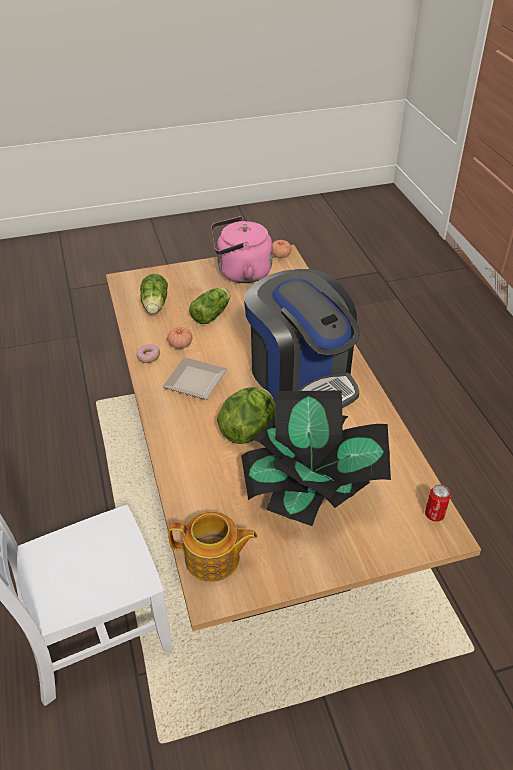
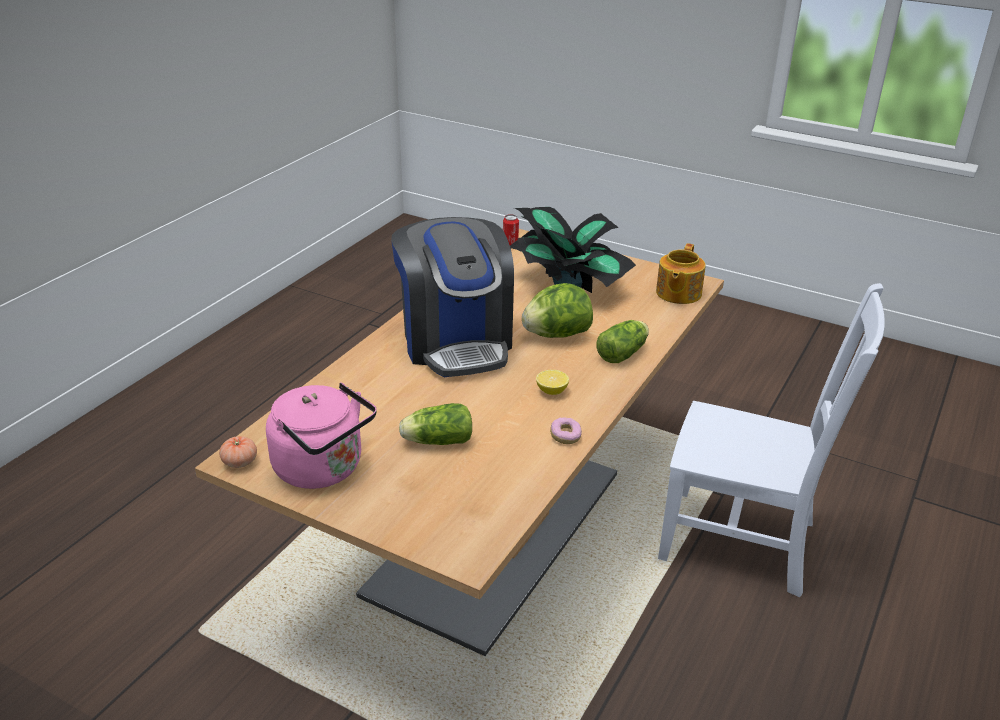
camera: 135 degrees left, 10 degrees down
lettuce [140,274,168,314] -> lettuce moved to [596,320,649,363]
plate [162,357,227,400] -> lemon [536,370,569,395]
tomato [167,327,192,349] -> none
teapot [168,512,258,582] -> teapot turned 120 degrees counterclockwise [656,243,706,304]
coffee machine [244,269,360,408] -> coffee machine turned 150 degrees clockwise [391,217,514,377]

